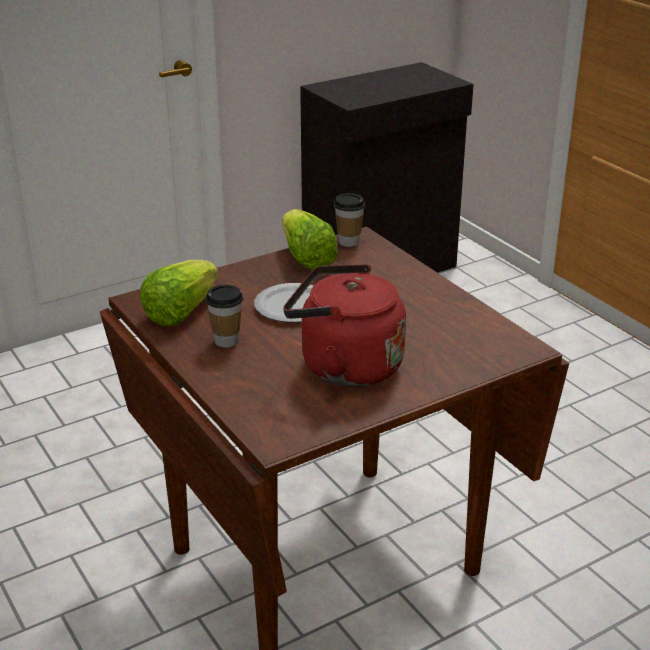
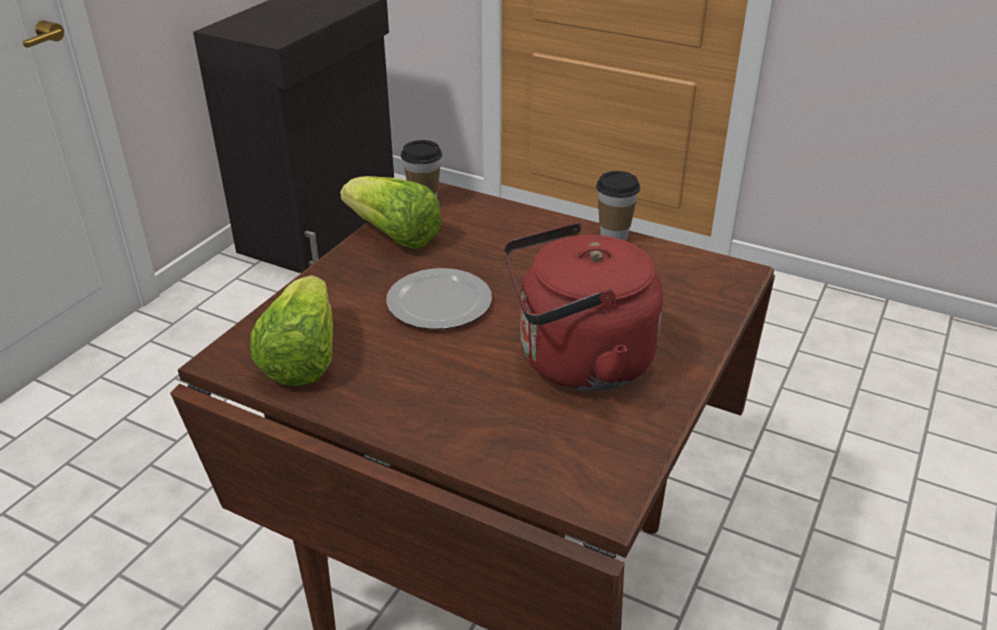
camera: 30 degrees left, 5 degrees up
cup [205,285,244,348] -> cup moved to [596,171,640,241]

